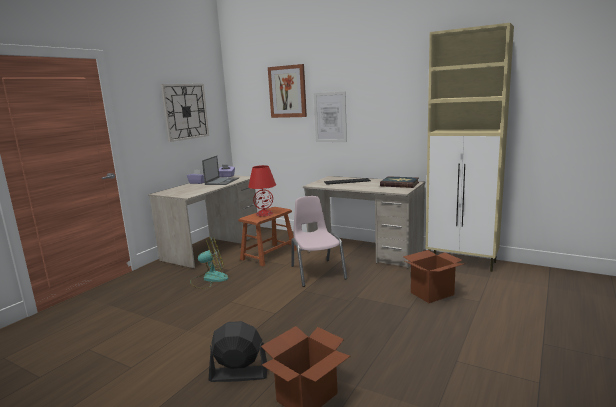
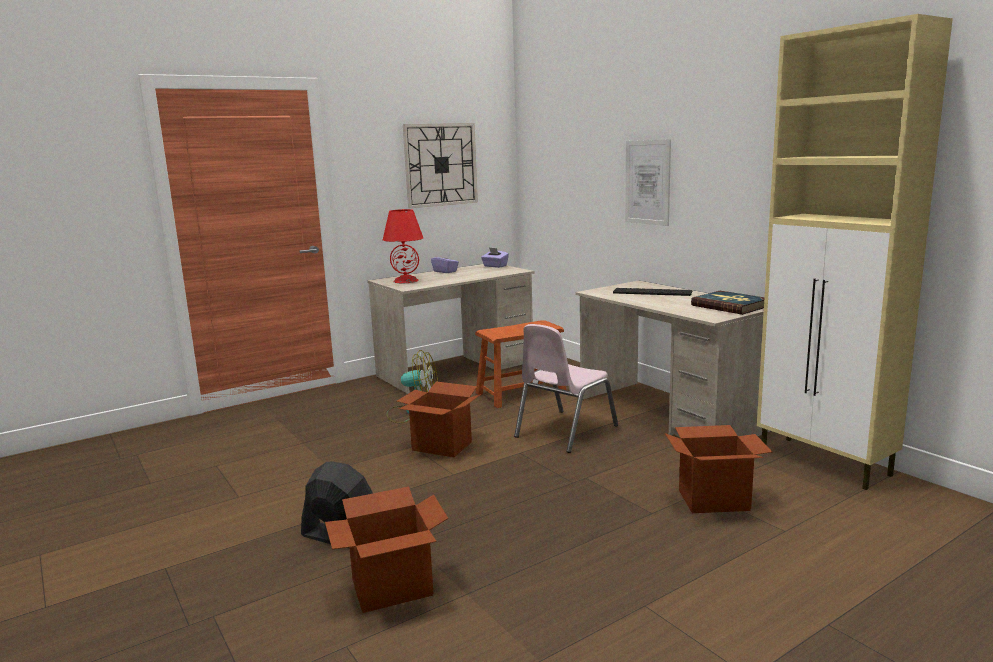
camera: 25 degrees right, 0 degrees up
laptop [202,156,239,185] -> none
red table lamp [248,165,276,216] -> red table lamp moved to [383,209,423,283]
picture [268,64,307,118] -> none
pink chair [291,196,347,287] -> pink chair turned 150 degrees counterclockwise [514,324,618,453]
none -> cardboard box [397,381,481,457]

